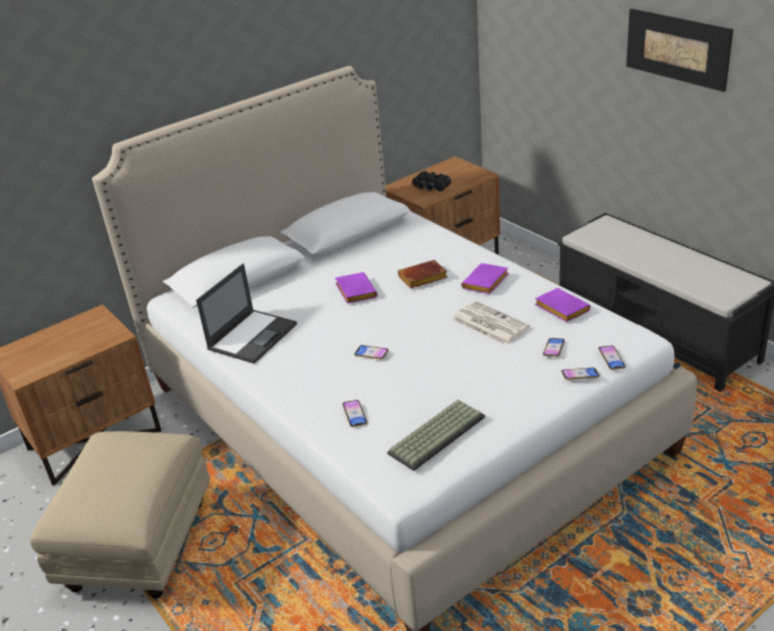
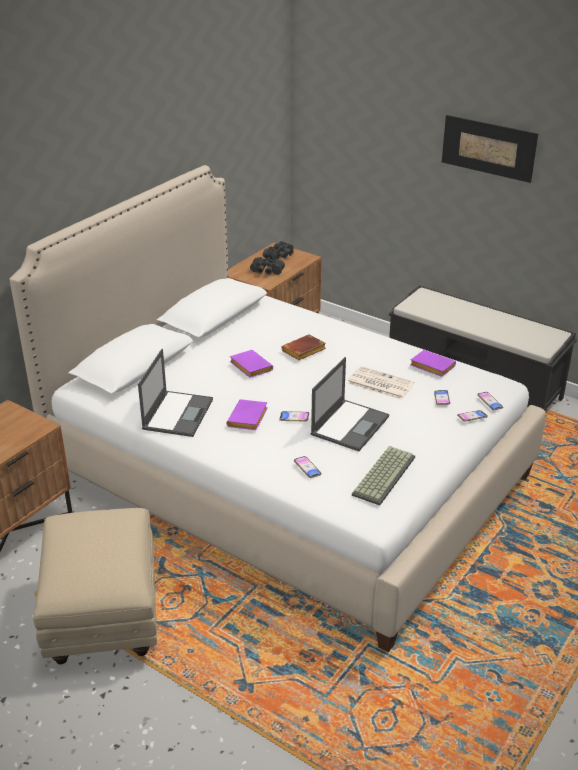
camera: 20 degrees left, 0 degrees up
purple book [461,263,509,294] -> purple book moved to [227,399,268,430]
none -> black binoculars [263,241,294,260]
none -> laptop [311,357,389,451]

